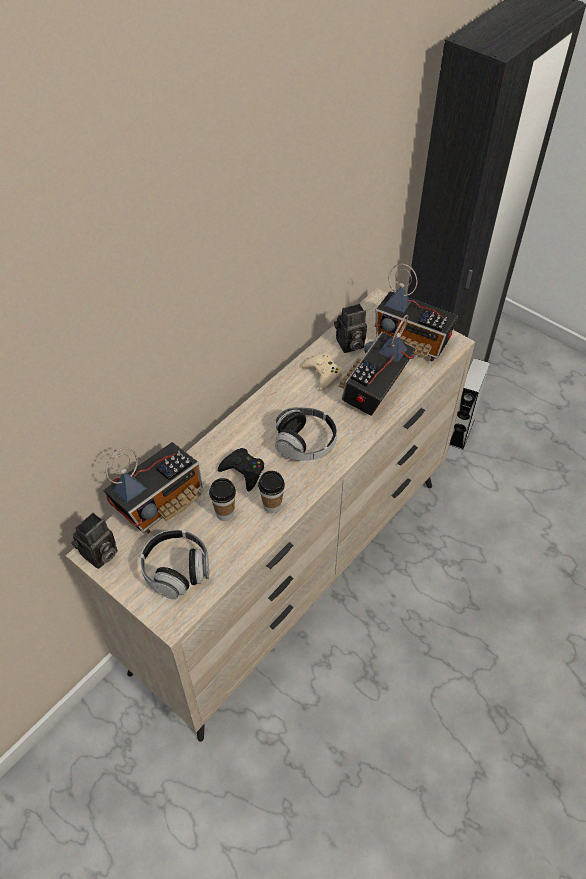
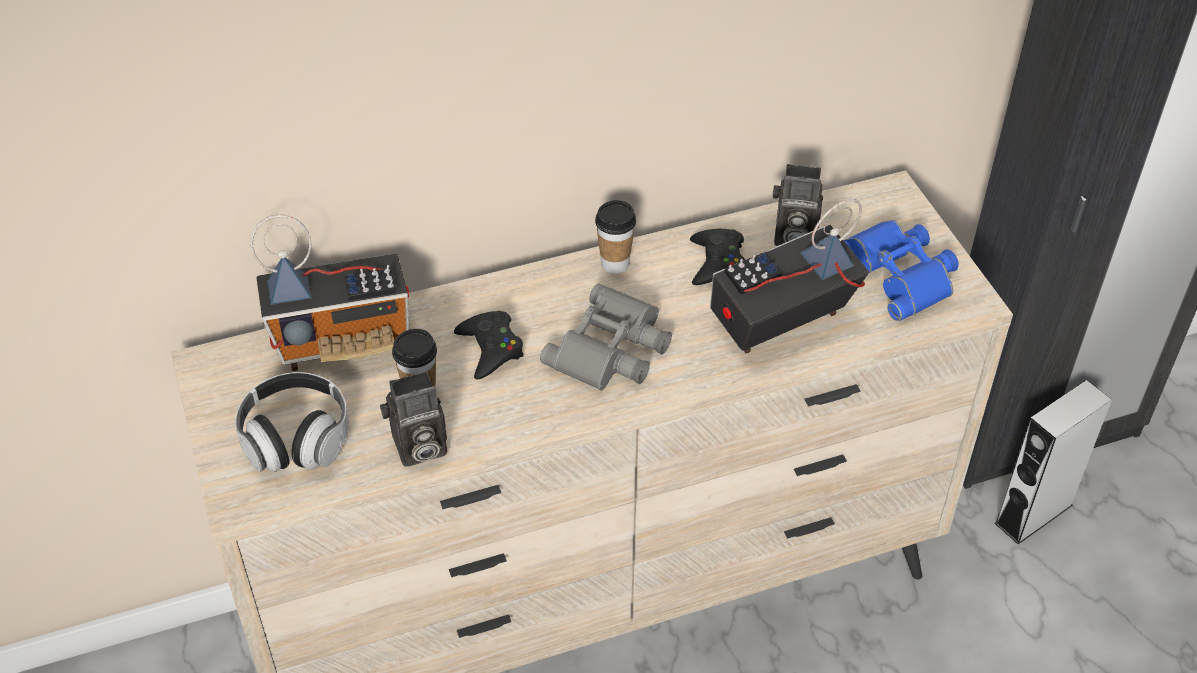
camera: 30 degrees right, 5 degrees down
camera [71,513,117,569] -> camera moved to [380,371,447,467]
cup [258,471,285,514] -> cup moved to [595,200,636,274]
headphones [274,407,337,461] -> grey binoculars [540,284,672,391]
beige game controller [301,353,342,391] -> black game controller [690,229,745,285]
radio [375,264,458,362] -> blue binoculars [844,220,959,321]

